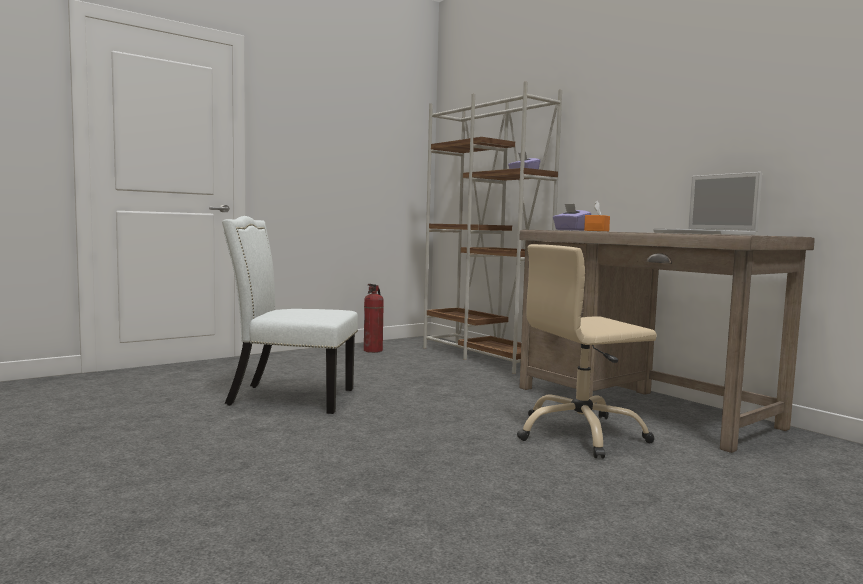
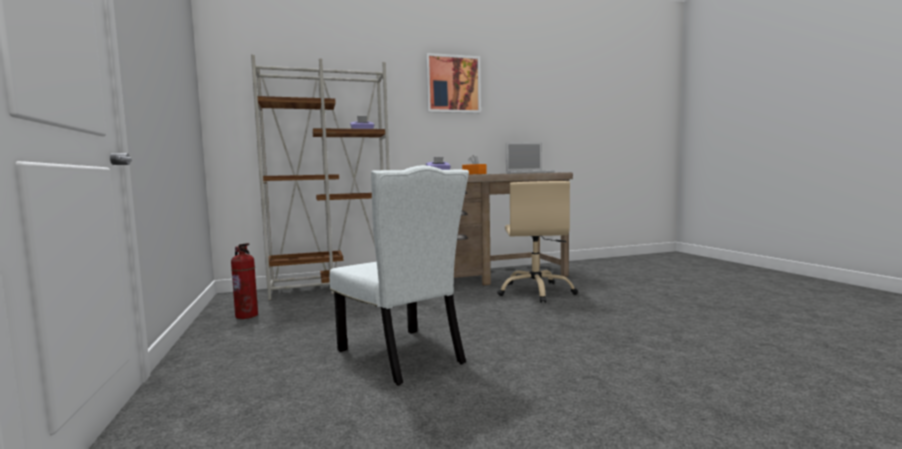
camera: 70 degrees left, 0 degrees up
white chair [222,216,358,414] -> white chair turned 60 degrees counterclockwise [329,165,469,386]
none -> picture [426,53,481,113]

